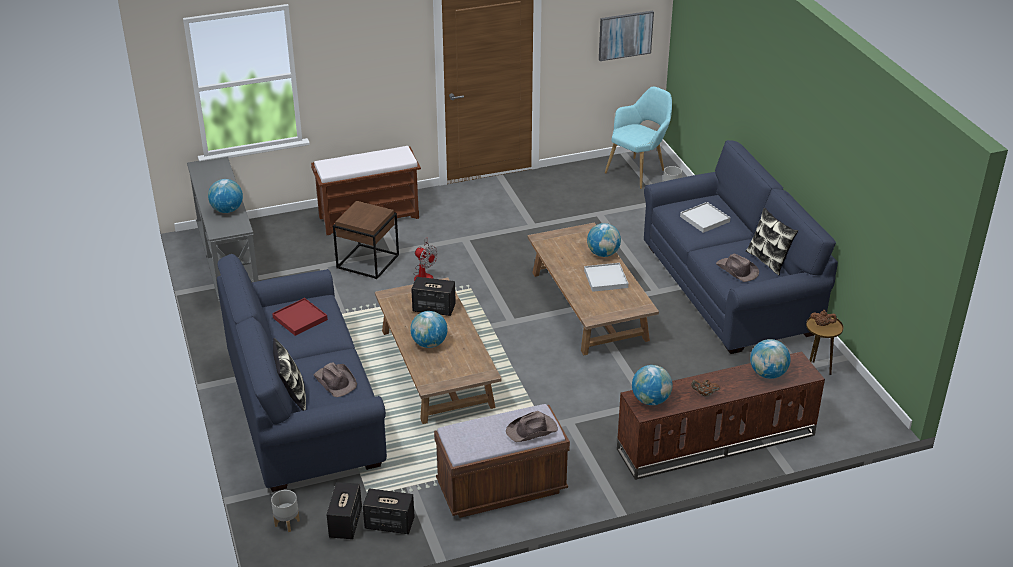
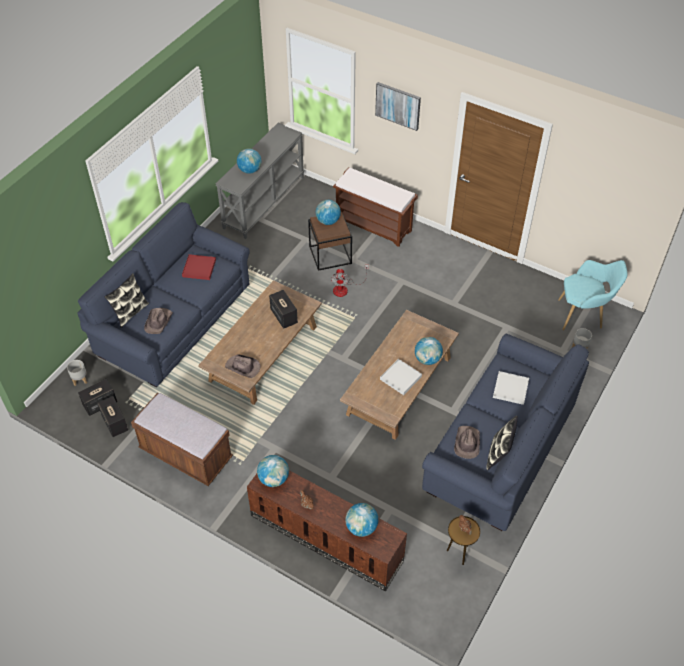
camera: 50 degrees right, 15 degrees up
globe [410,311,448,348] -> globe moved to [316,200,341,225]
brown hat [506,411,558,442] -> brown hat moved to [225,354,260,378]
picture [599,11,654,61] -> picture moved to [375,82,421,131]

